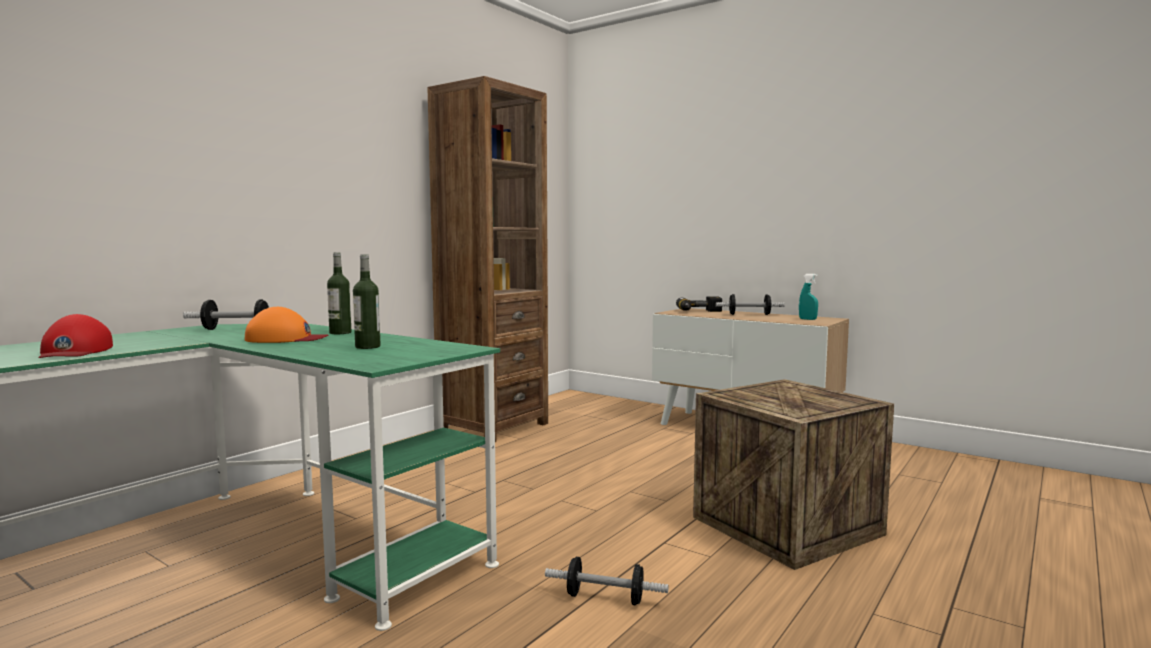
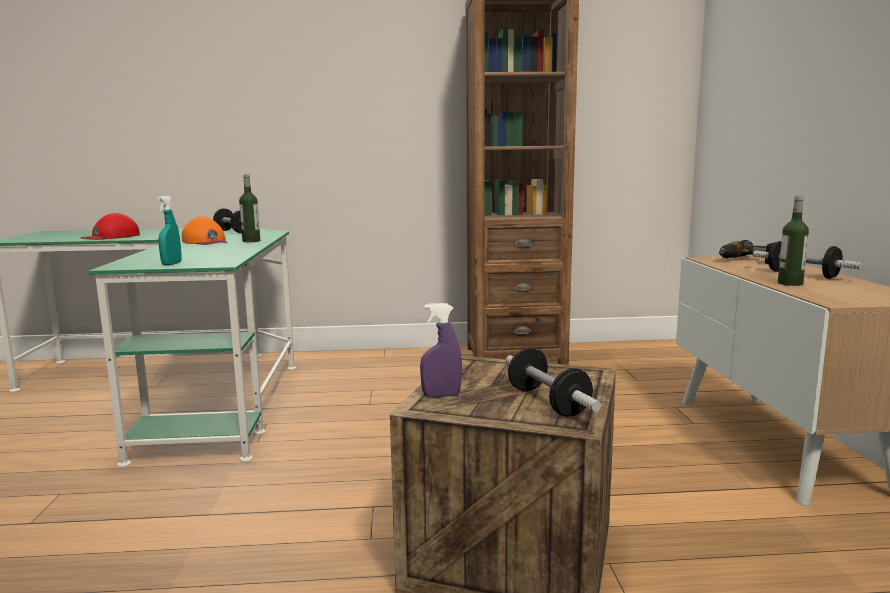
camera: 50 degrees right, 5 degrees up
bottle [353,254,381,349] -> bottle moved to [778,196,809,286]
dumbbell [545,557,669,605] -> dumbbell moved to [506,348,601,417]
turquoise spray bottle [799,274,818,320] -> turquoise spray bottle moved to [157,196,182,266]
none -> purple spray bottle [420,303,462,397]

